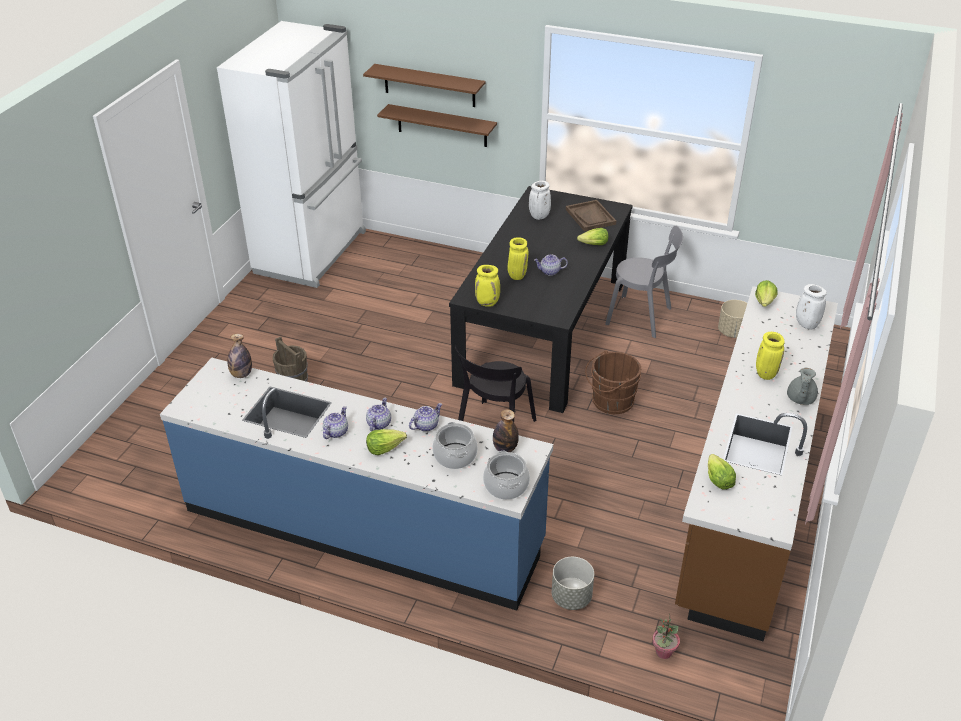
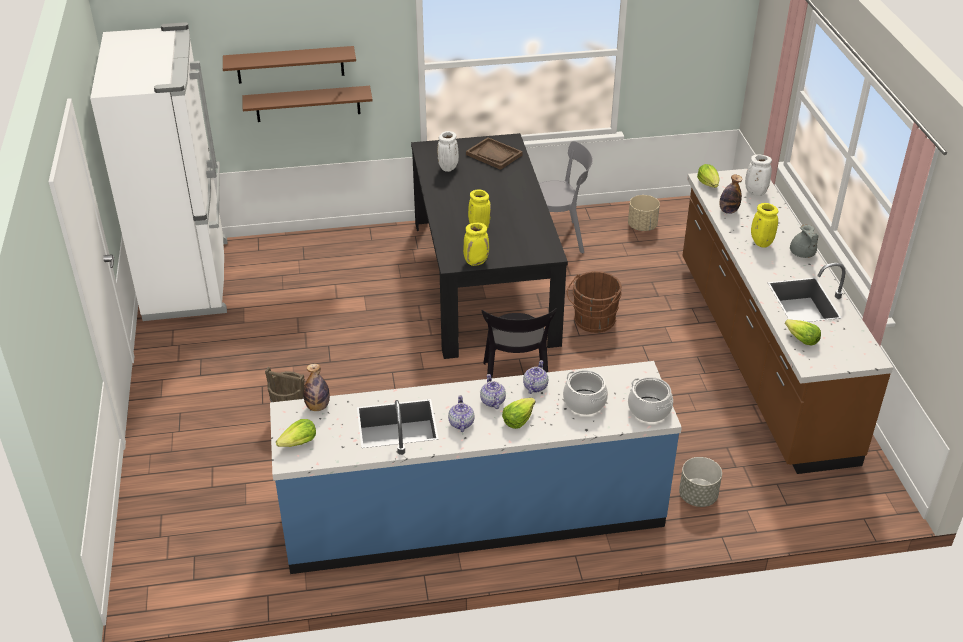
camera: 30 degrees left, 0 degrees up
bottle [493,409,519,452] -> bottle moved to [719,175,743,214]
teapot [534,254,568,276] -> none
lettuce [577,228,608,245] -> lettuce moved to [276,419,316,447]
potted plant [652,613,680,659] -> none

